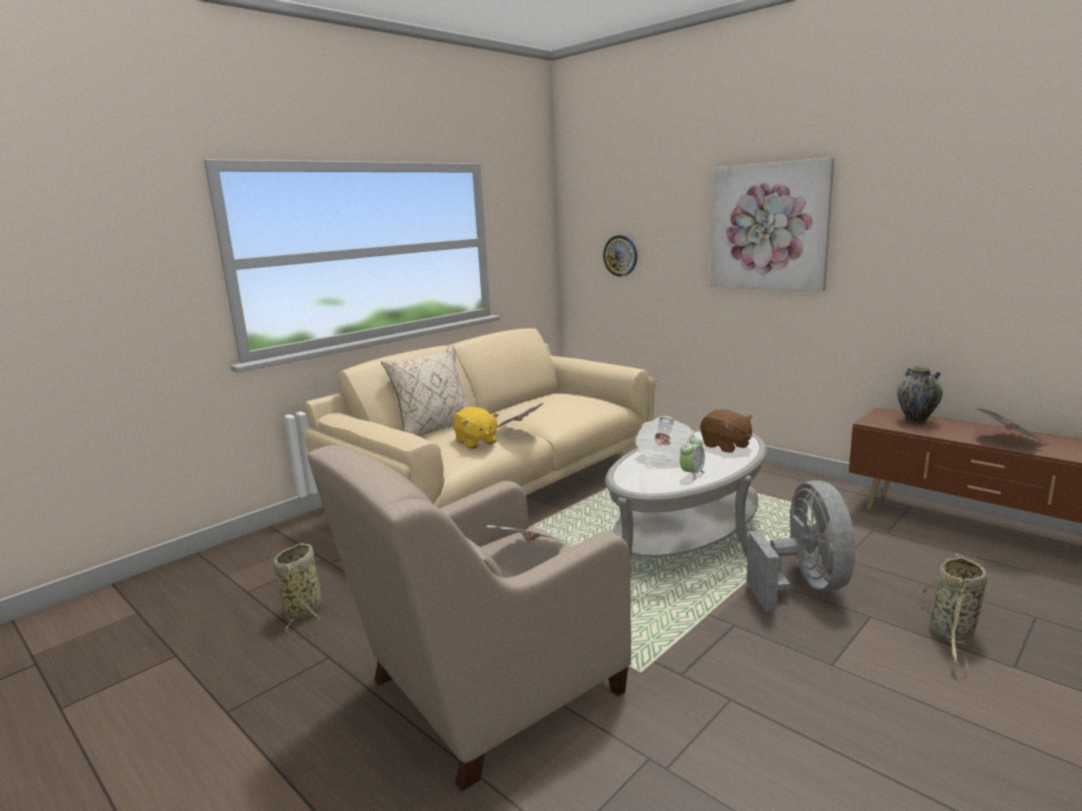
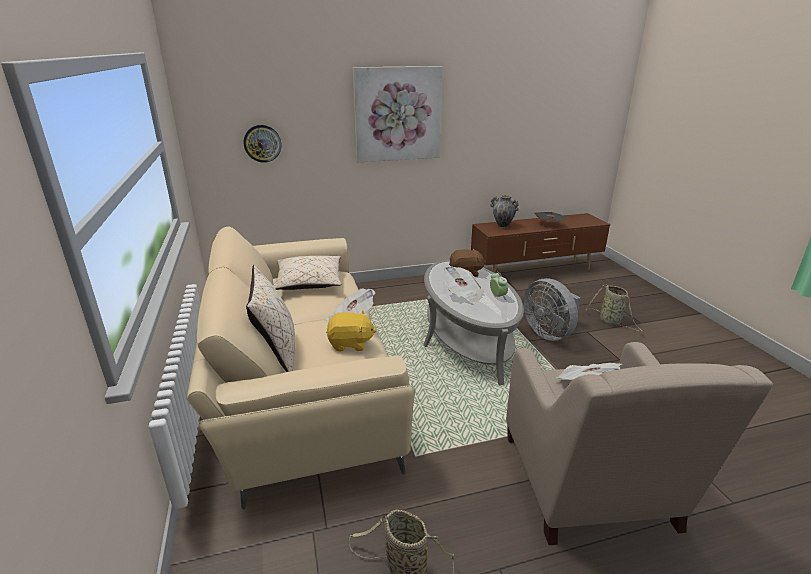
camera: 60 degrees left, 10 degrees up
grey fan [746,480,855,612] -> grey fan turned 150 degrees counterclockwise [523,278,581,341]
none -> beige pillow [273,256,341,290]

